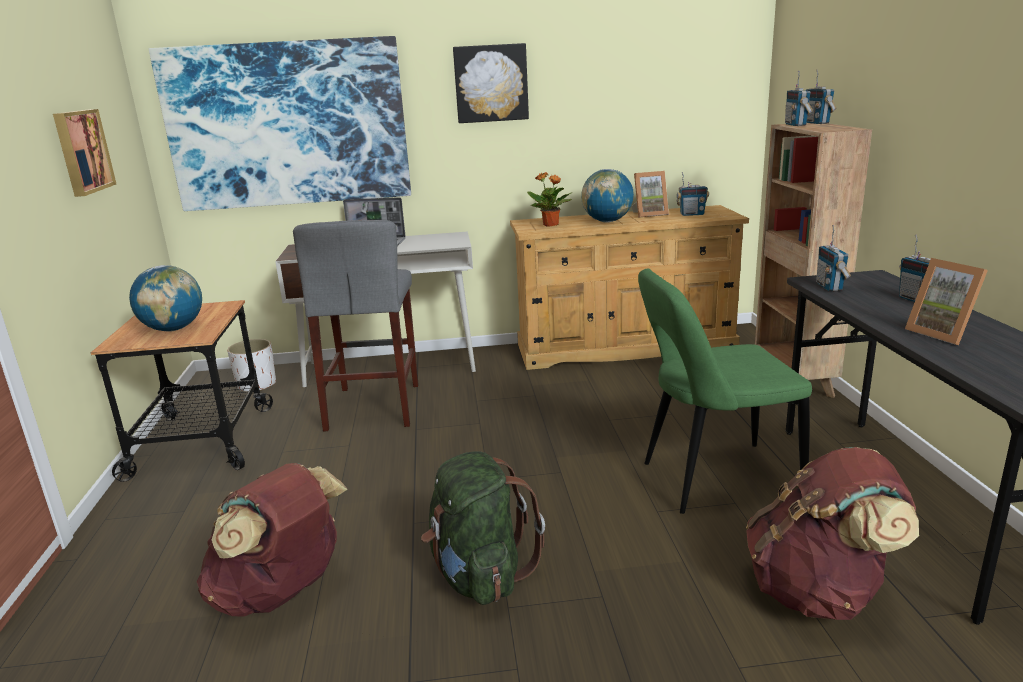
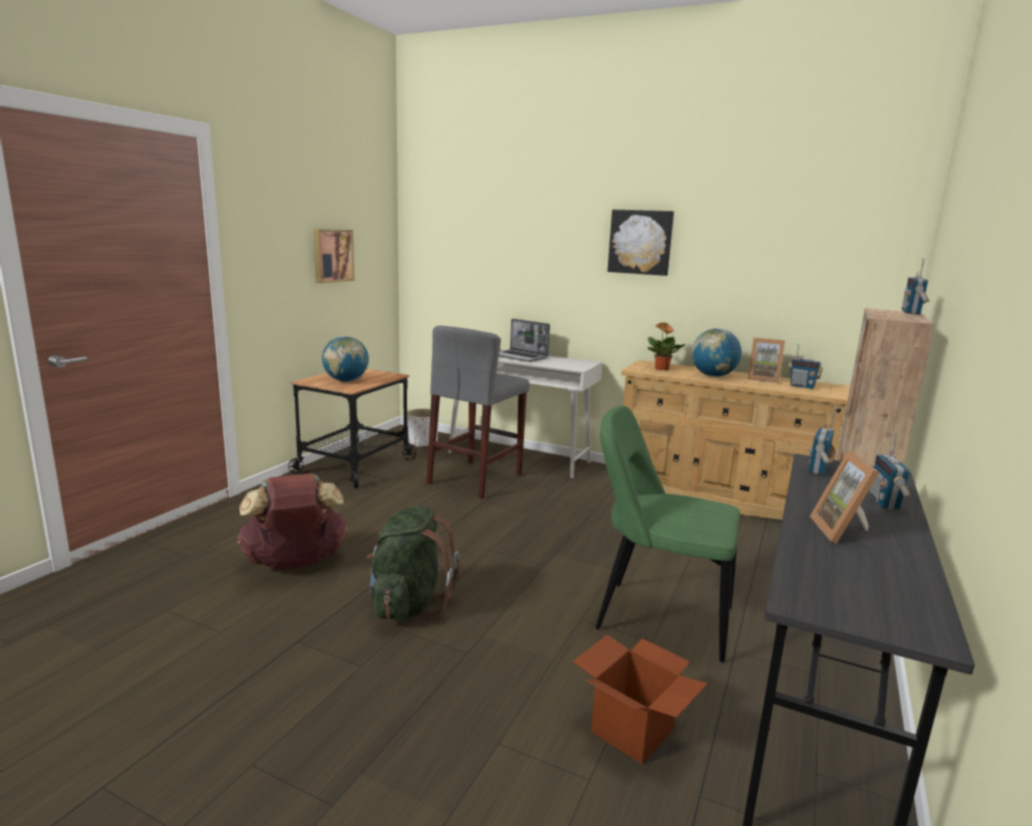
camera: 30 degrees right, 5 degrees down
picture [149,36,411,211] -> none
brown backpack [746,447,919,620] -> cardboard box [572,635,708,764]
radio [785,71,813,126] -> none

